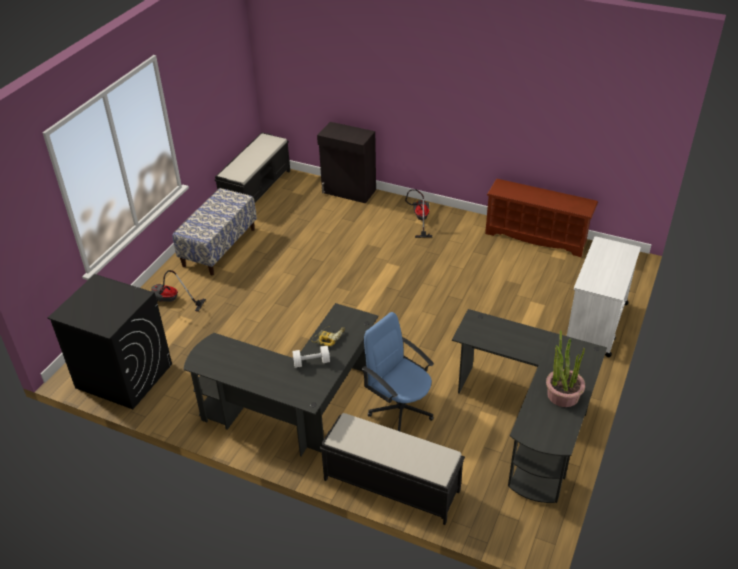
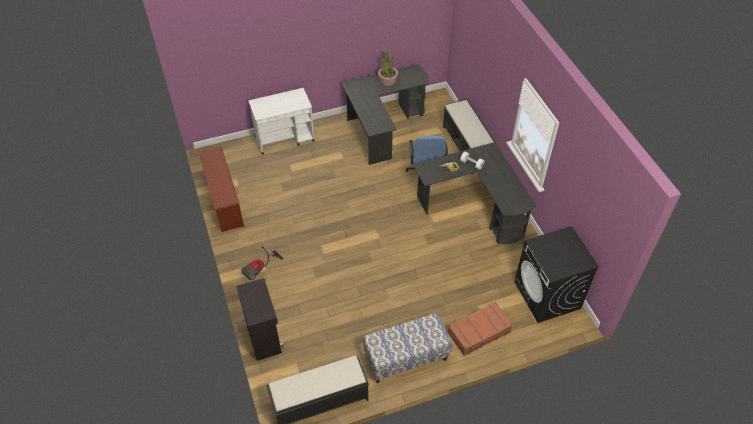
camera: 135 degrees left, 10 degrees up
vacuum cleaner [151,270,206,312] -> brown suitcase [447,302,513,356]

